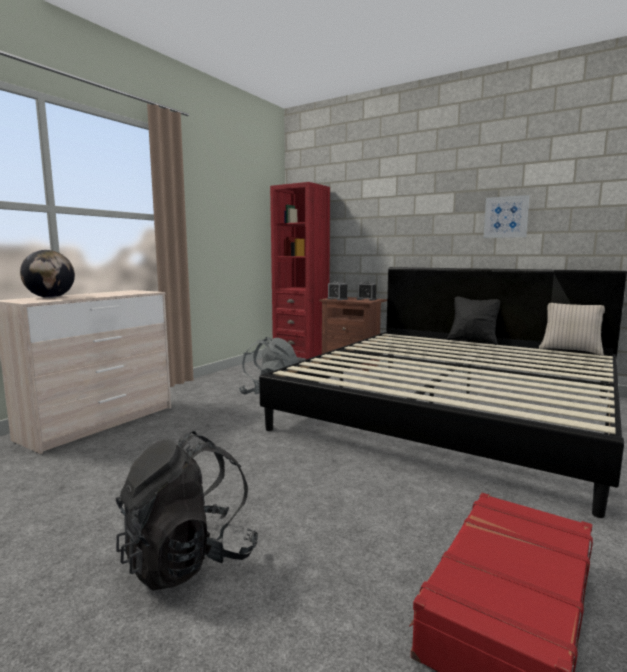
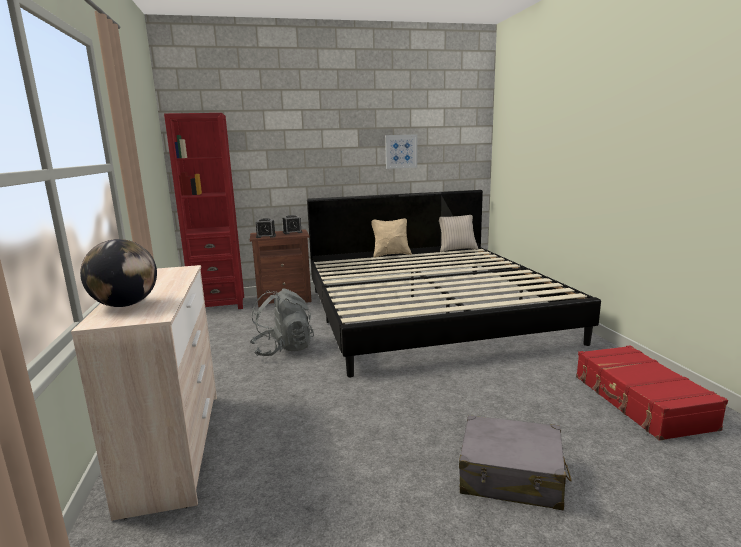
camera: 45 degrees left, 5 degrees up
black backpack [116,431,258,591] -> grey suitcase [459,415,572,510]
black pillow [447,296,500,345] -> beige pillow [371,218,412,258]

